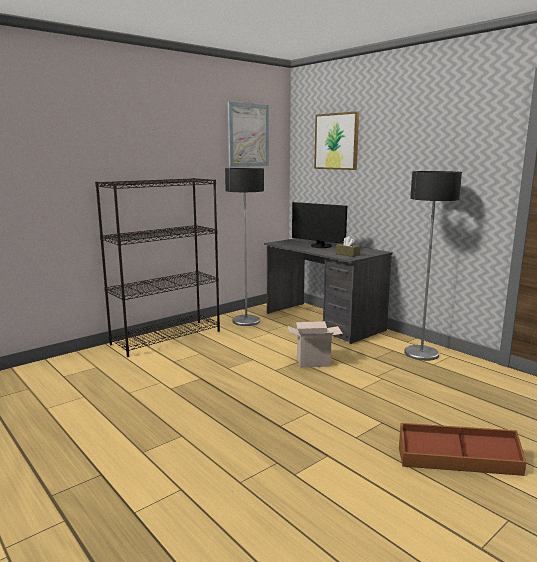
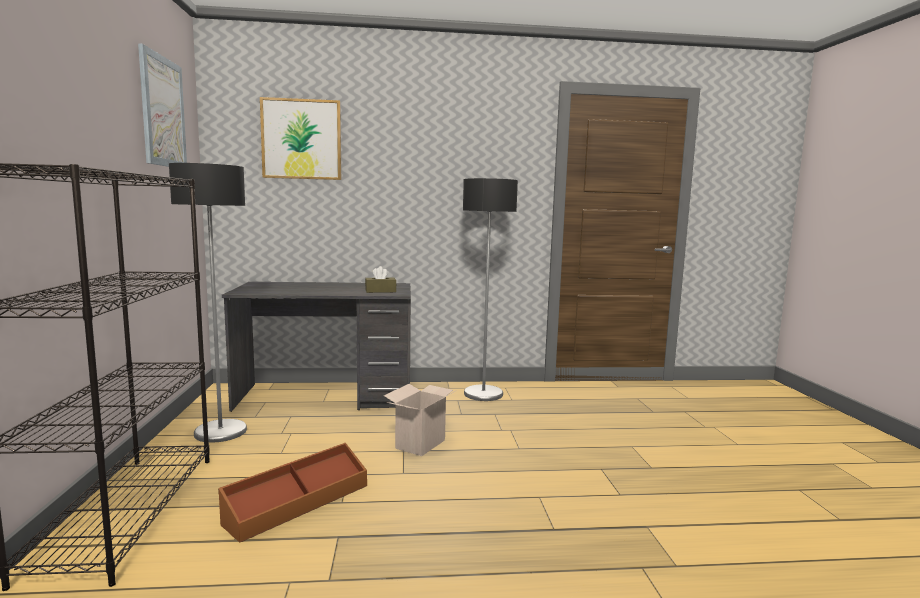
camera: 55 degrees left, 5 degrees down
monitor [292,202,347,248] -> none
brown storage box [399,423,526,476] -> brown storage box moved to [218,443,367,543]

